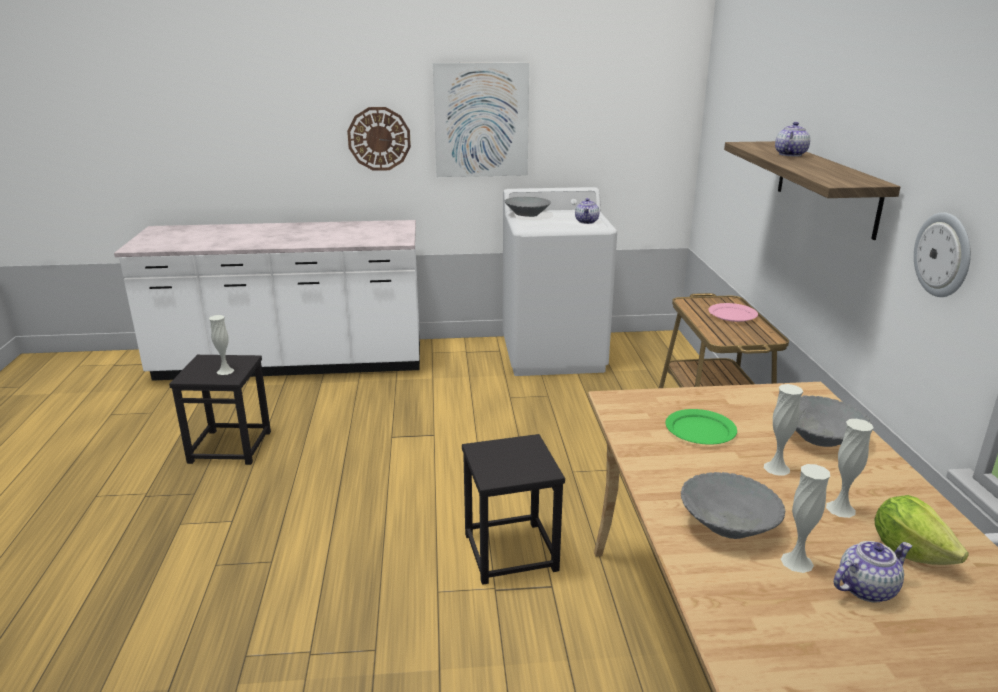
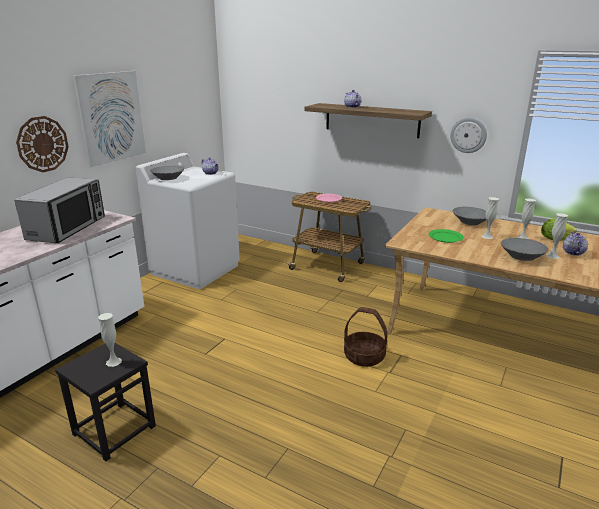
camera: 55 degrees left, 0 degrees up
black stool [462,434,565,585] -> basket [344,307,388,367]
none -> microwave [14,178,105,243]

